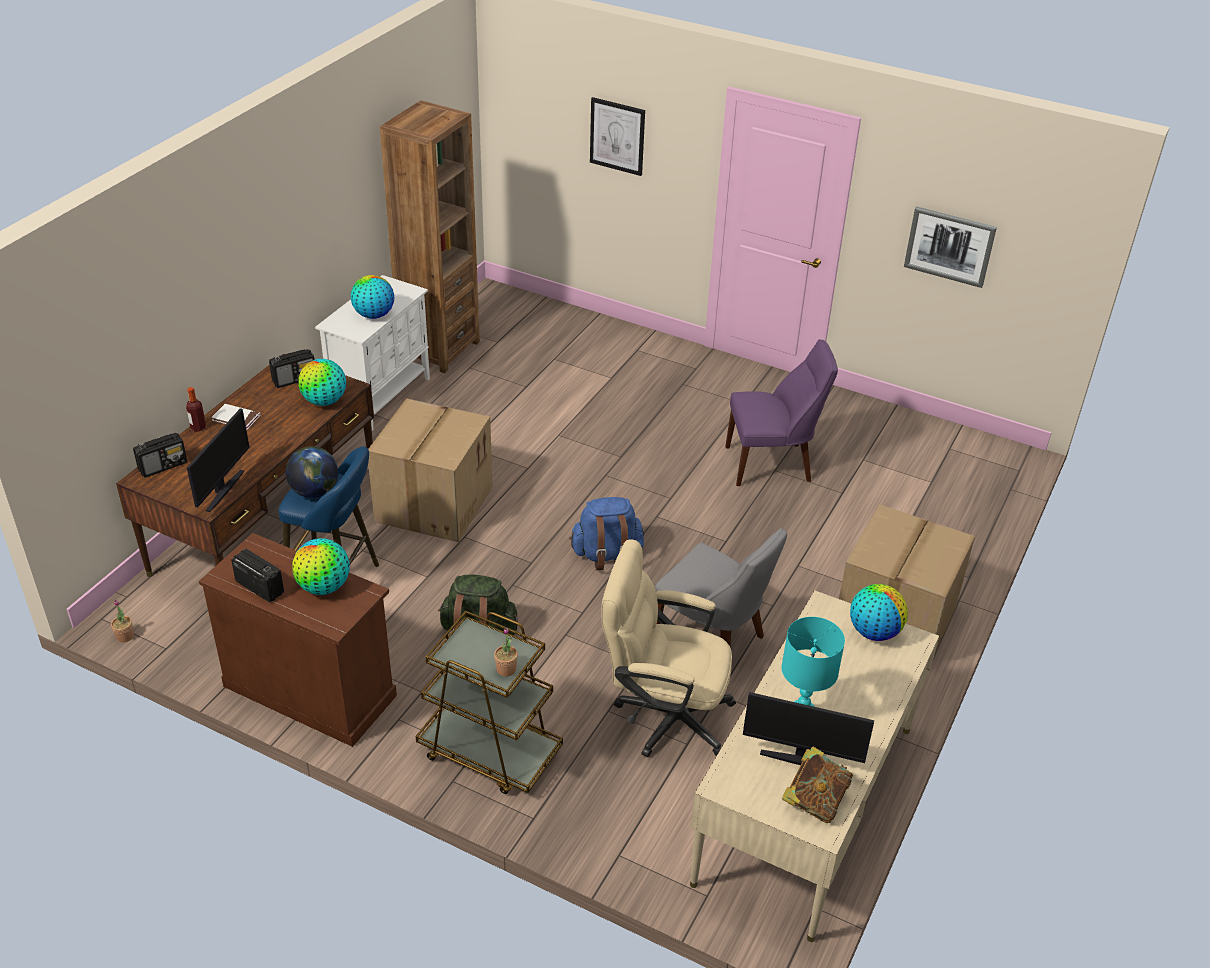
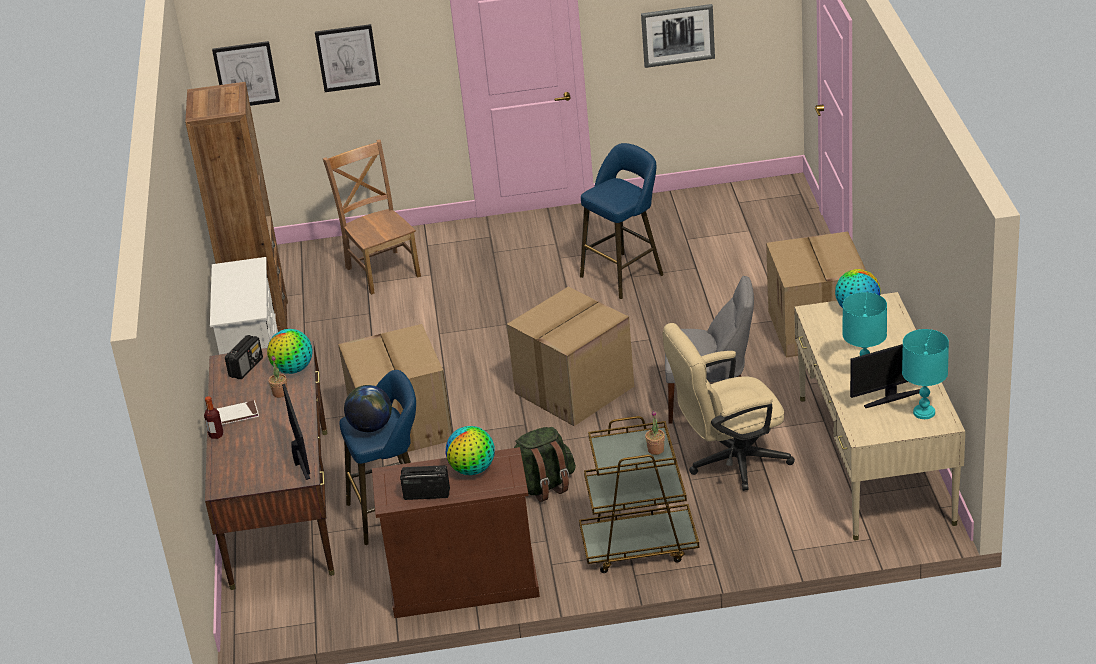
camera: 30 degrees left, 5 degrees down
potted plant [111,600,134,642] -> potted plant moved to [269,356,288,398]
radio [133,433,187,478] -> none
globe [351,275,394,319] -> none
blue backpack [569,497,644,570] -> cardboard box [507,286,634,426]
purple chair [725,339,838,486] -> blue stool [580,143,664,299]
book [782,747,853,823] -> turquoise table lamp [902,329,949,419]
none -> picture [212,41,280,106]
none -> brown chair [323,139,421,295]

